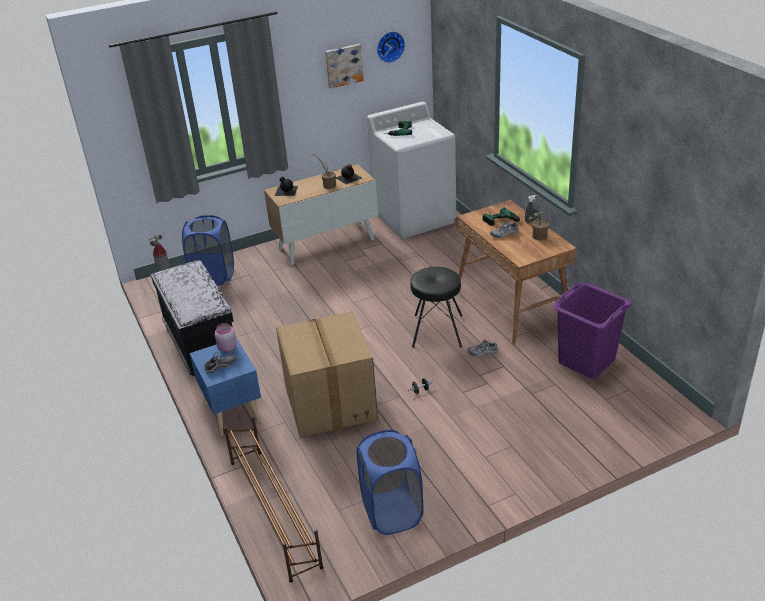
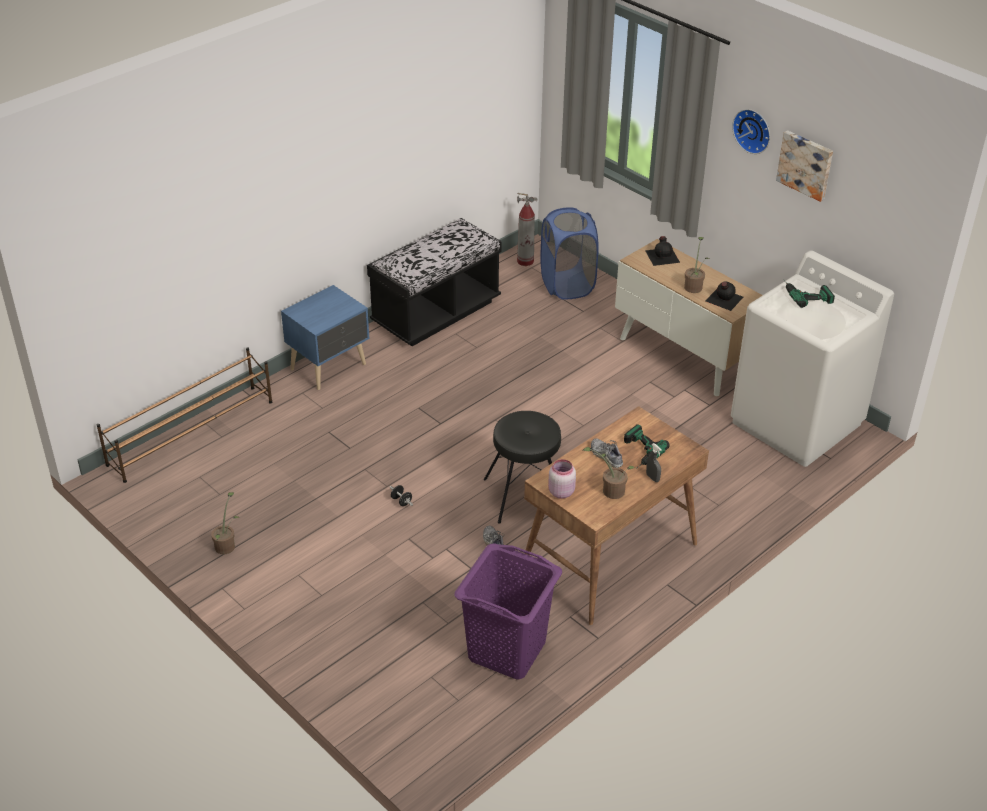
camera: 70 degrees right, 5 degrees up
shoe [203,352,236,373] -> none
pink jar [215,323,237,352] -> pink jar moved to [548,459,576,499]
cardboard box [276,311,378,438] -> none
blue laundry basket [357,430,424,535] -> none
wall clock [377,31,405,63] -> wall clock moved to [732,109,770,154]
none -> potted plant [211,492,240,554]

